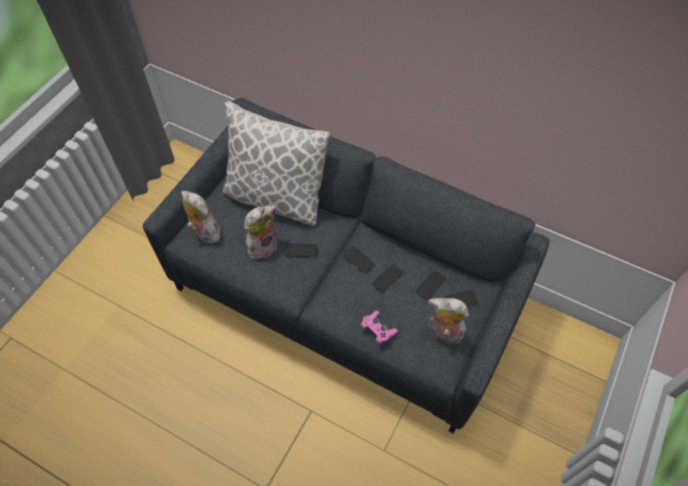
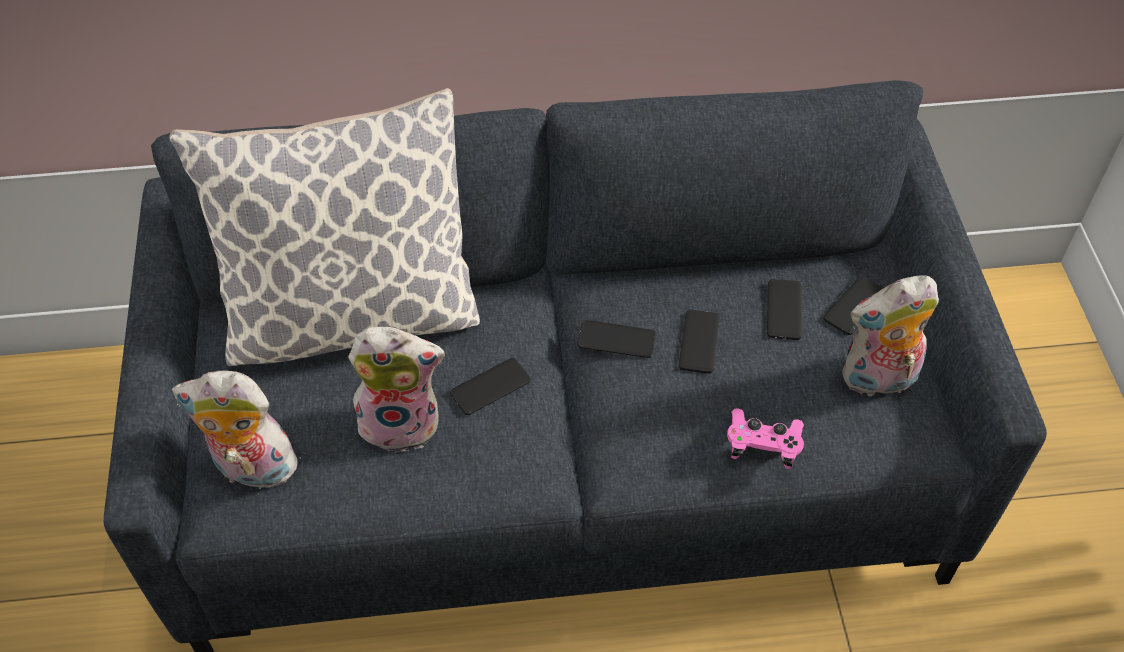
camera: 35 degrees left, 5 degrees down
plush toy [244,206,277,259] -> plush toy turned 75 degrees clockwise [348,327,445,453]

